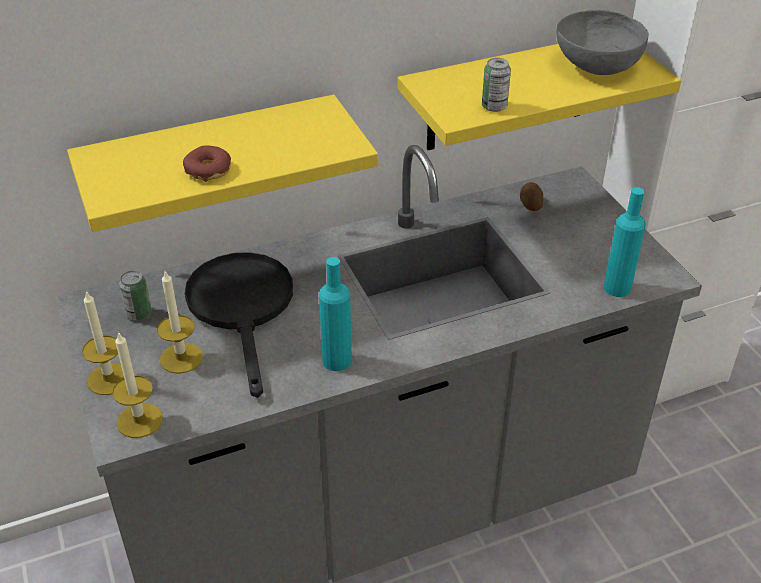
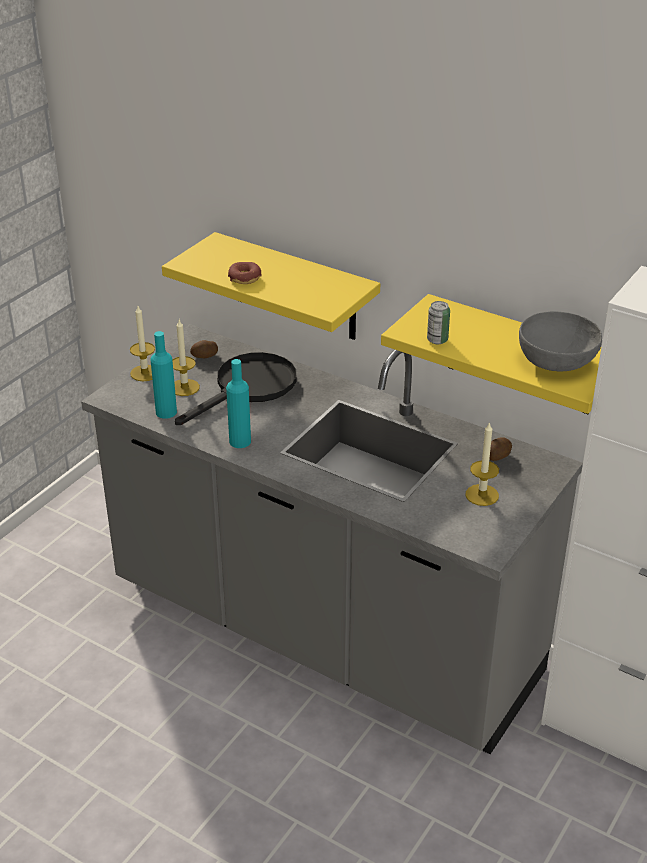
camera: 55 degrees right, 5 degrees down
candle [112,331,163,438] -> candle moved to [466,422,499,506]
can [119,271,152,320] -> potato [190,340,218,358]
turquoise bottle [604,187,646,297] -> turquoise bottle moved to [150,331,177,419]

